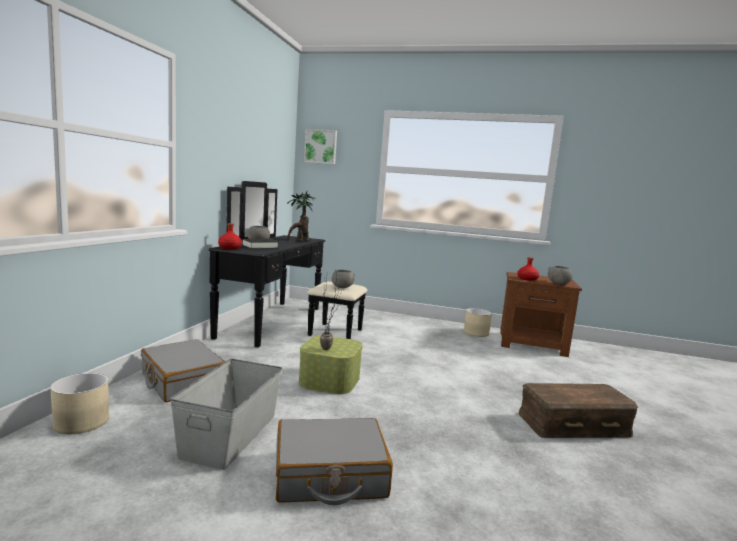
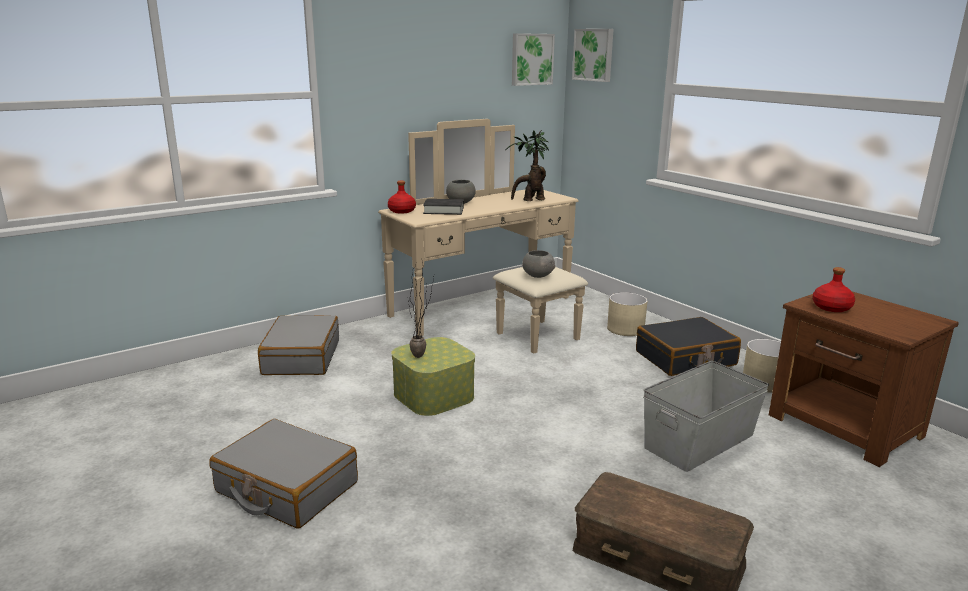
camera: 40 degrees right, 10 degrees up
beige planter [50,373,109,434] -> beige planter moved to [607,292,648,336]
grey storage box [170,359,283,470] -> grey storage box moved to [643,361,769,472]
black dresser [208,181,368,348] -> beige dresser [378,119,588,354]
grey bowl [548,266,573,285] -> none
none -> picture [512,33,555,86]
none -> black suitcase [636,317,741,376]

